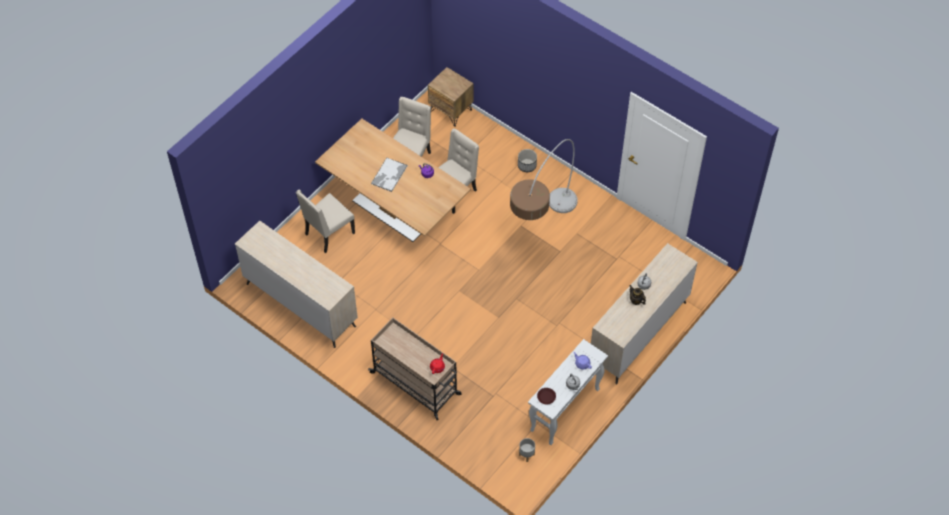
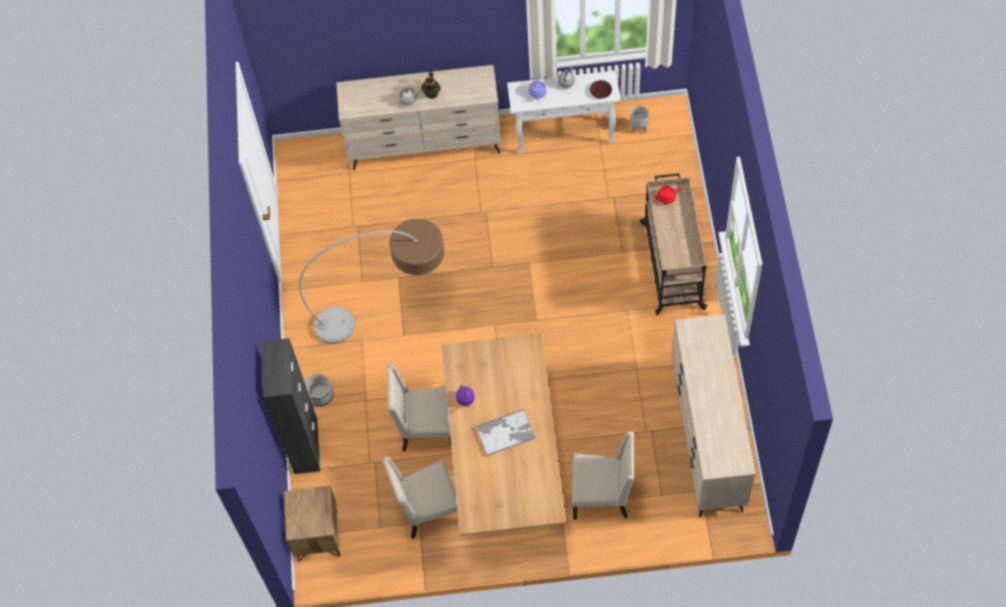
camera: 130 degrees left, 5 degrees up
none -> black cabinet [261,338,320,474]

